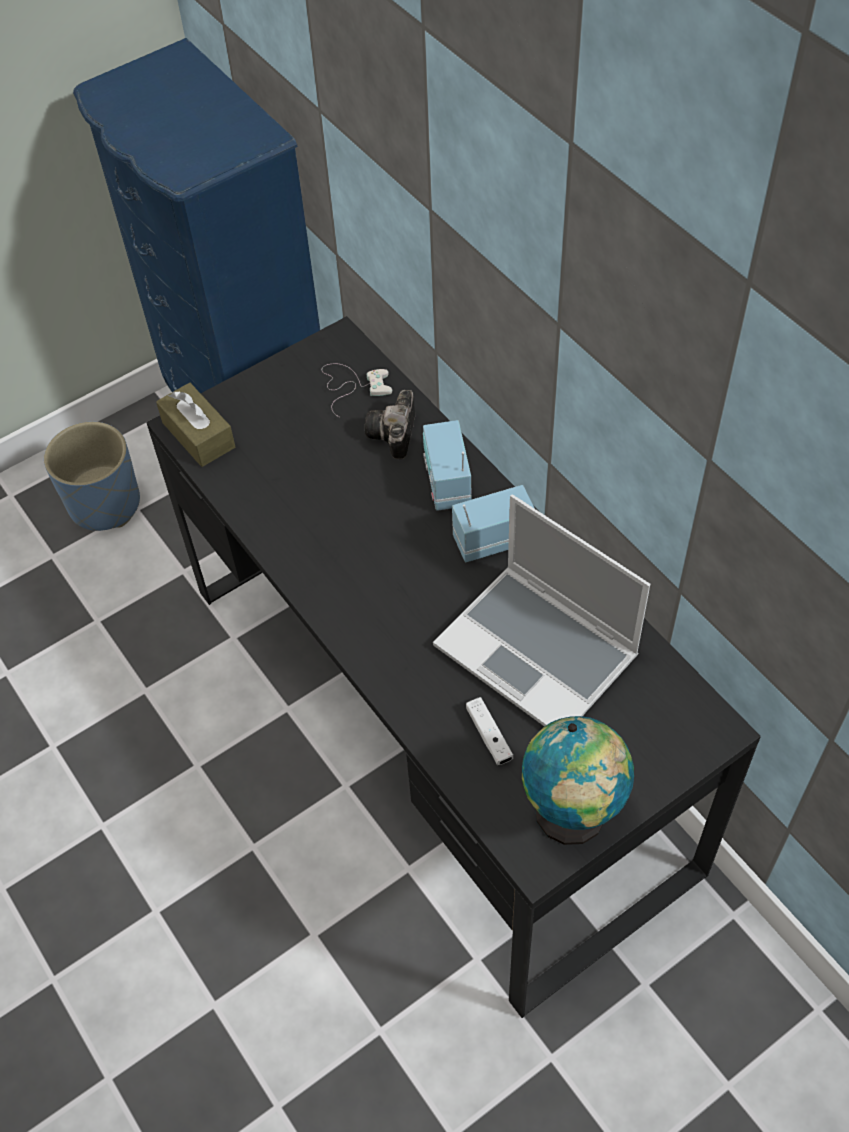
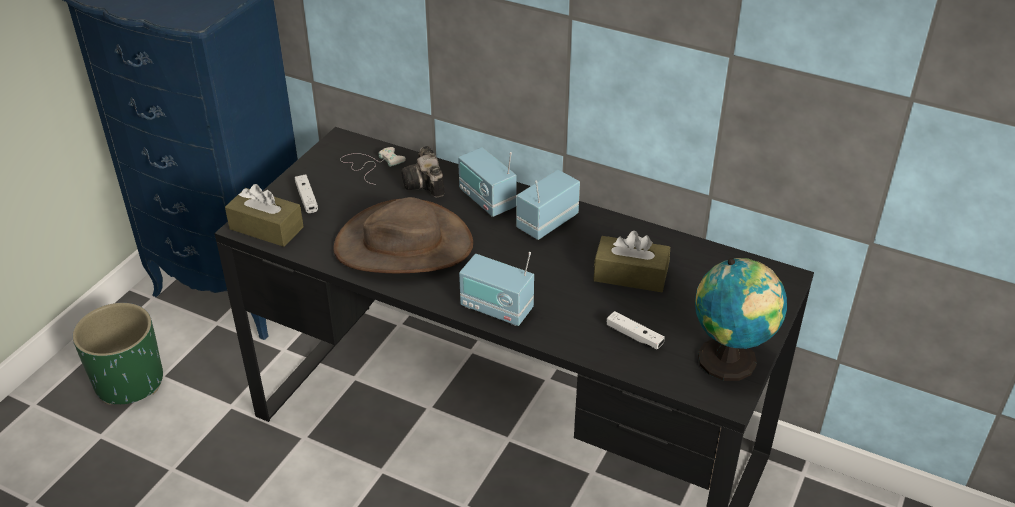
camera: 30 degrees left, 15 degrees down
blue planter [44,422,140,531] -> green planter [73,303,163,405]
laptop [433,495,650,727] -> brown tissue box [593,231,670,292]
none -> white game controller [295,174,318,213]
none -> brown hat [333,197,473,273]
none -> radio [459,252,534,326]

